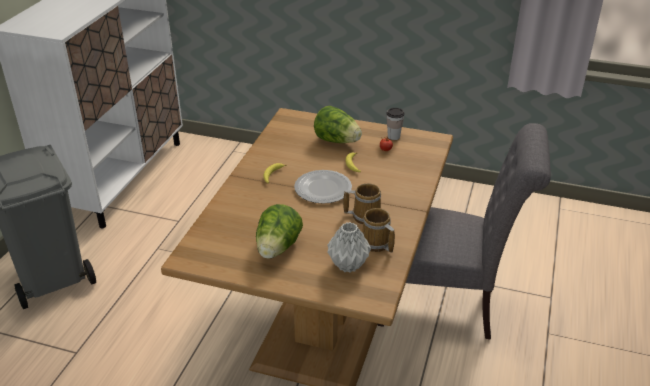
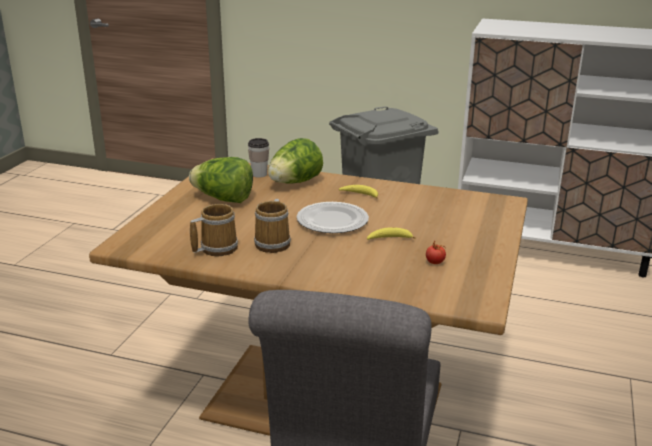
camera: 90 degrees right, 10 degrees down
lettuce [314,105,362,143] -> lettuce moved to [268,138,323,184]
grey vase [327,222,371,273] -> none
cup [386,108,405,140] -> cup moved to [248,138,269,178]

